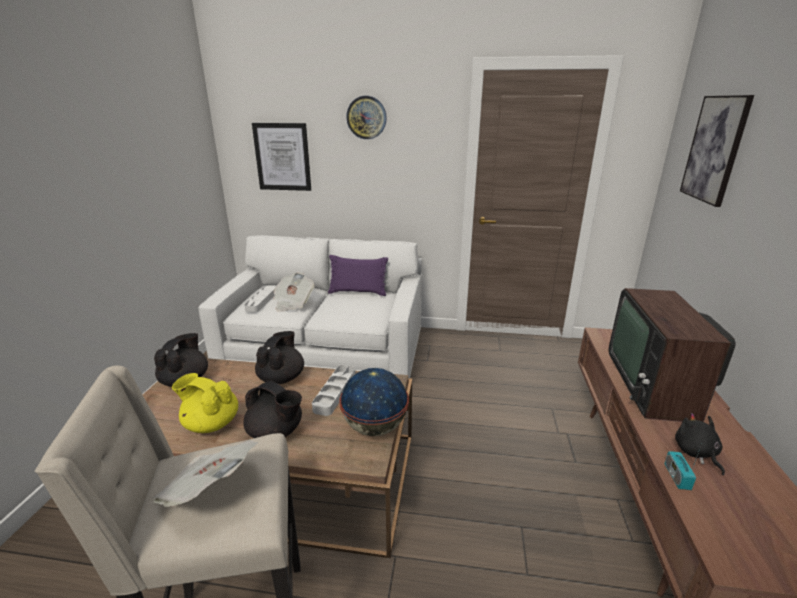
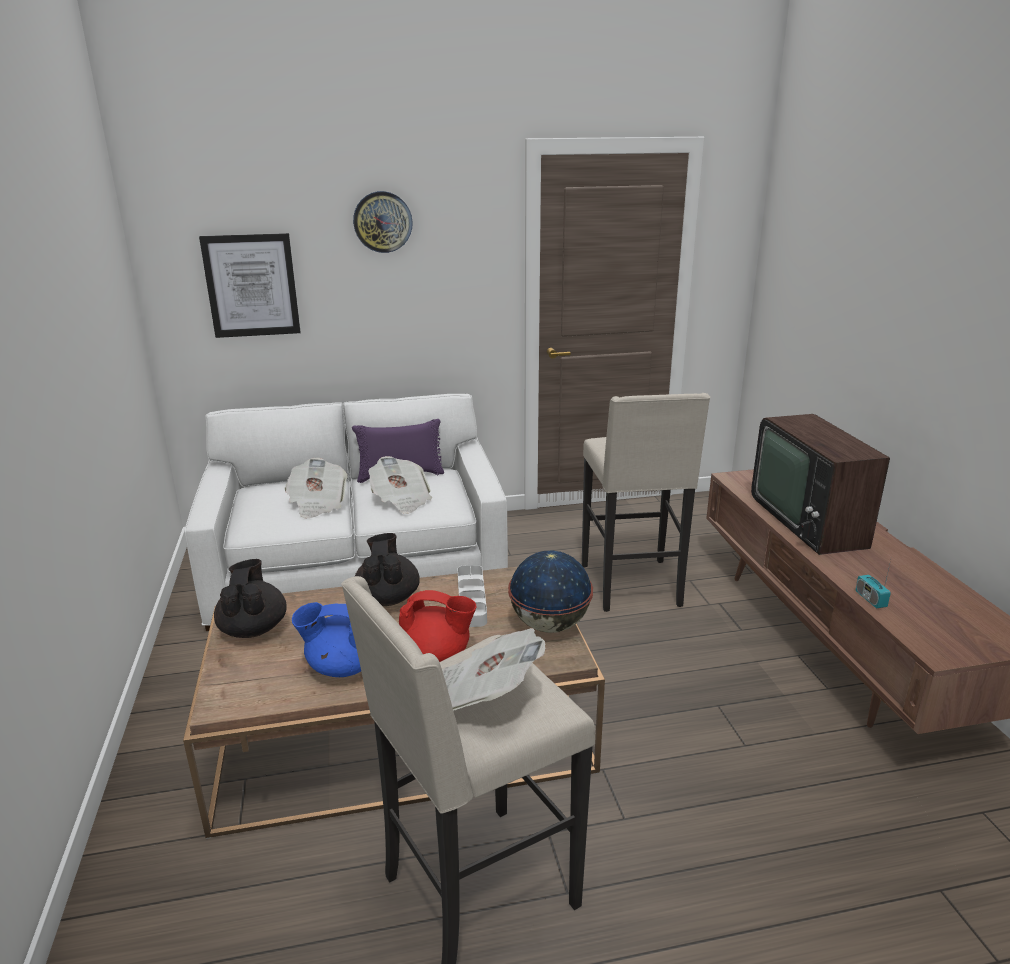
camera: 20 degrees left, 0 degrees up
yellow teapot [172,373,238,433] -> blue teapot [292,602,361,677]
black teapot [243,381,302,438] -> red teapot [399,590,477,662]
white tray [244,286,276,313] -> none
black plush toy [675,413,725,475] -> none
picture [680,95,754,207] -> none
none -> newspaper [368,456,432,514]
none -> beige stool [582,393,710,612]

